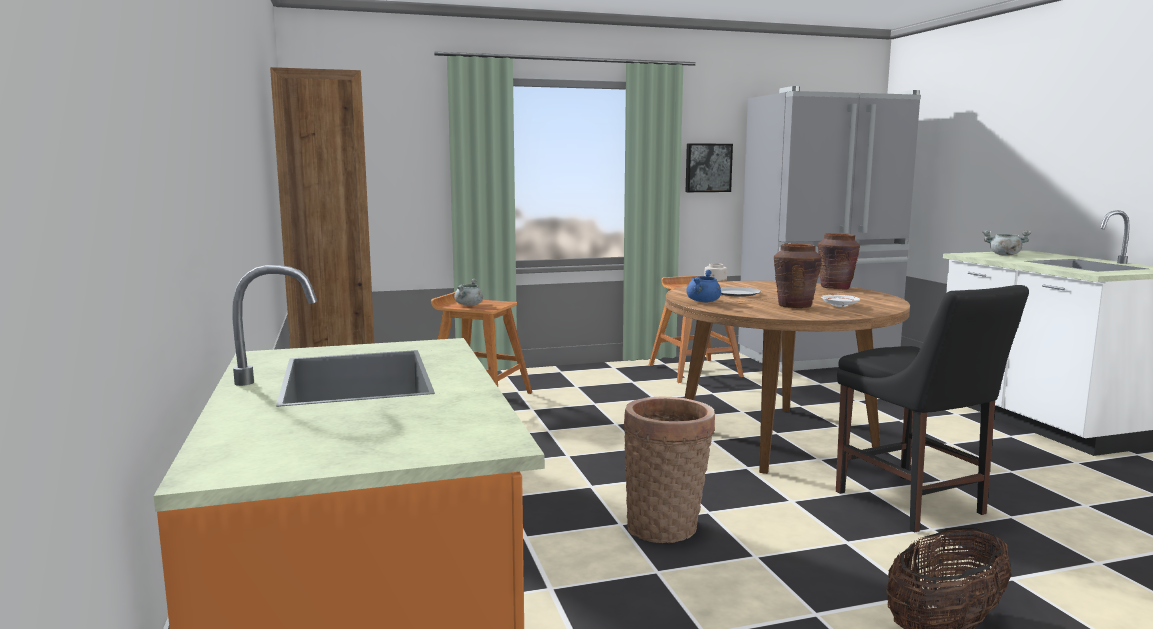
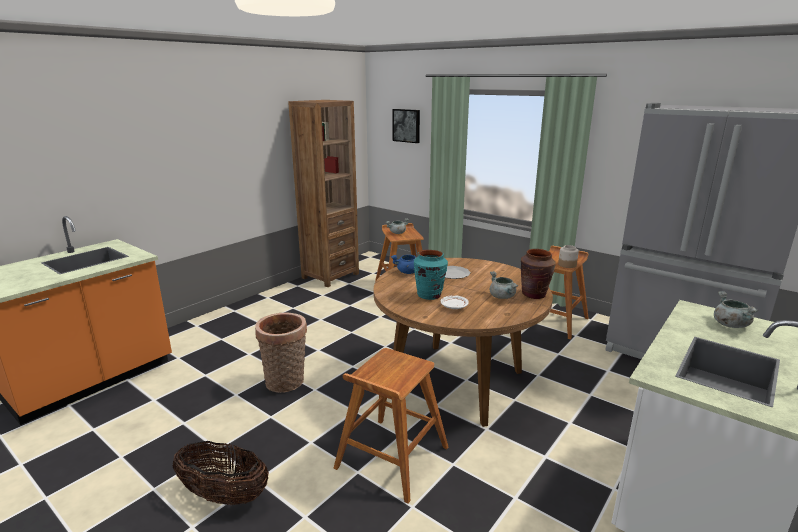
camera: 55 degrees right, 10 degrees up
picture [686,143,733,192] -> picture moved to [392,109,420,143]
brown vase [774,244,822,308] -> turquoise vase [414,250,448,300]
black chair [836,285,1029,533] -> brown stool [334,348,448,503]
none -> grey cooking pot [490,271,518,299]

